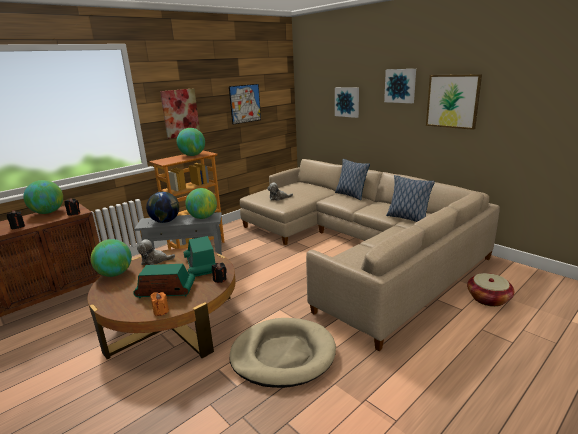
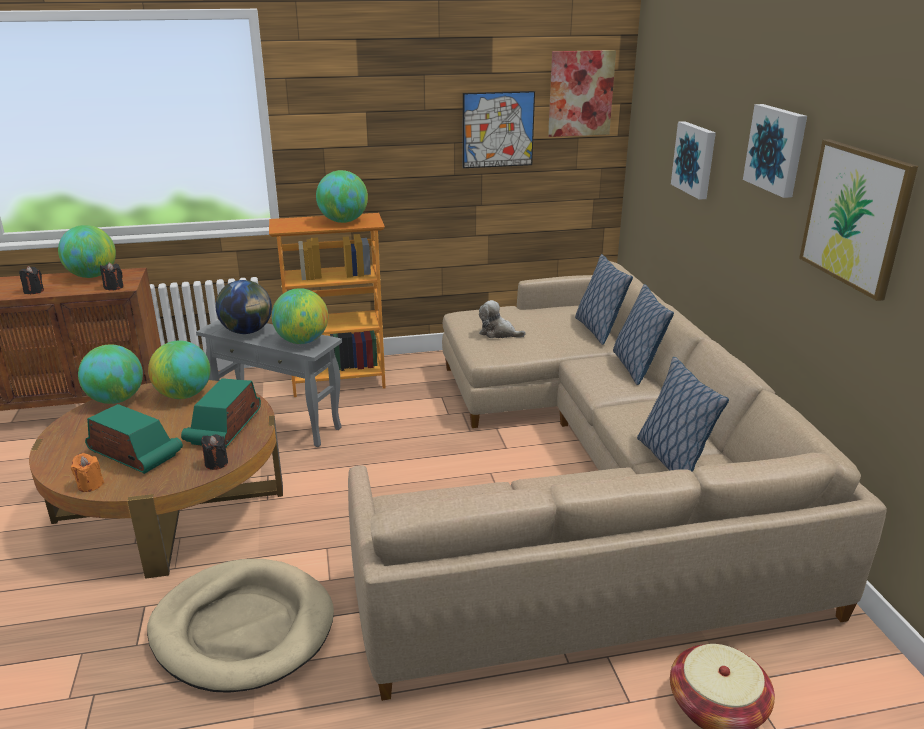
camera: 30 degrees right, 5 degrees up
plush toy [137,239,175,265] -> globe [148,341,210,399]
picture [160,88,200,139] -> picture moved to [548,50,616,137]
none -> pillow [575,254,633,345]

